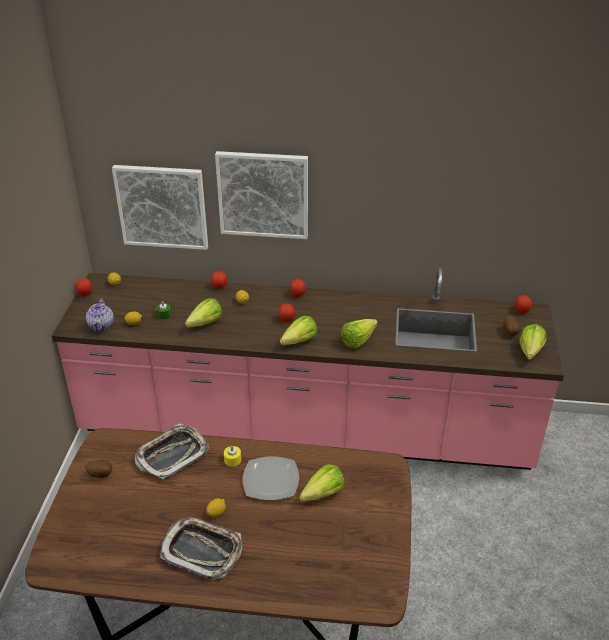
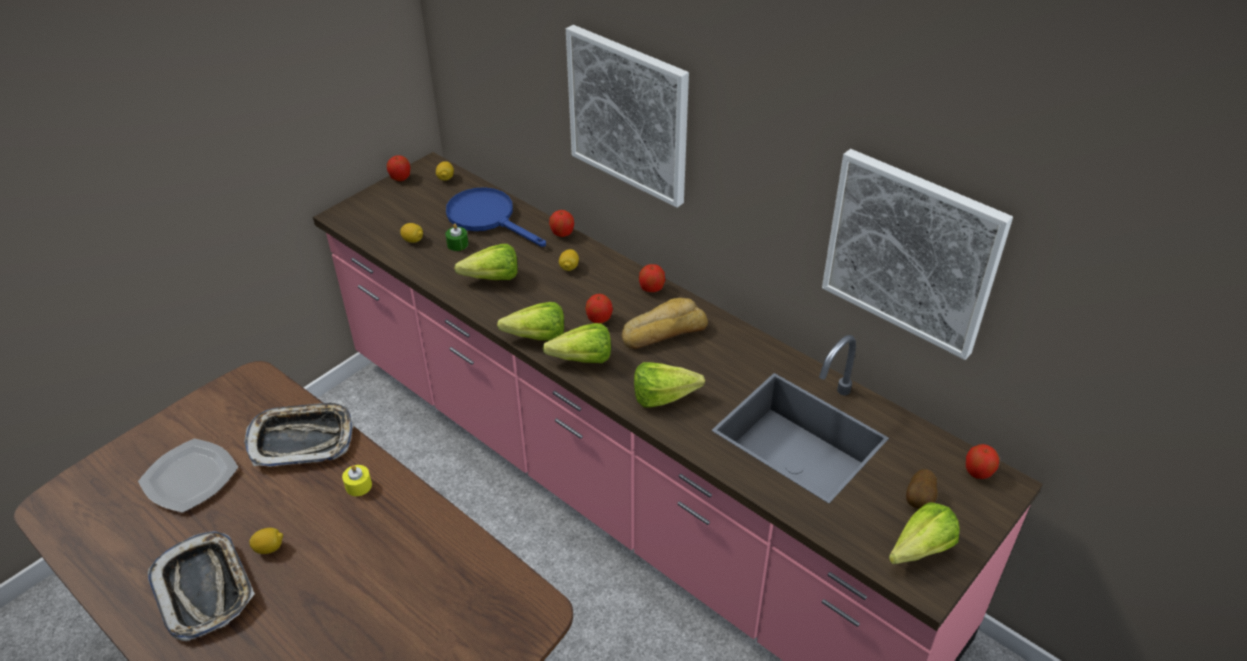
camera: 35 degrees right, 5 degrees up
potato [85,460,112,478] -> none
teapot [86,298,114,332] -> none
picture [112,165,208,250] -> picture moved to [822,149,1013,360]
plate [243,456,299,500] -> plate moved to [138,438,238,513]
lettuce [299,464,345,502] -> lettuce moved to [497,302,564,341]
none -> blue frying pan [446,187,546,247]
none -> bread [622,298,708,349]

